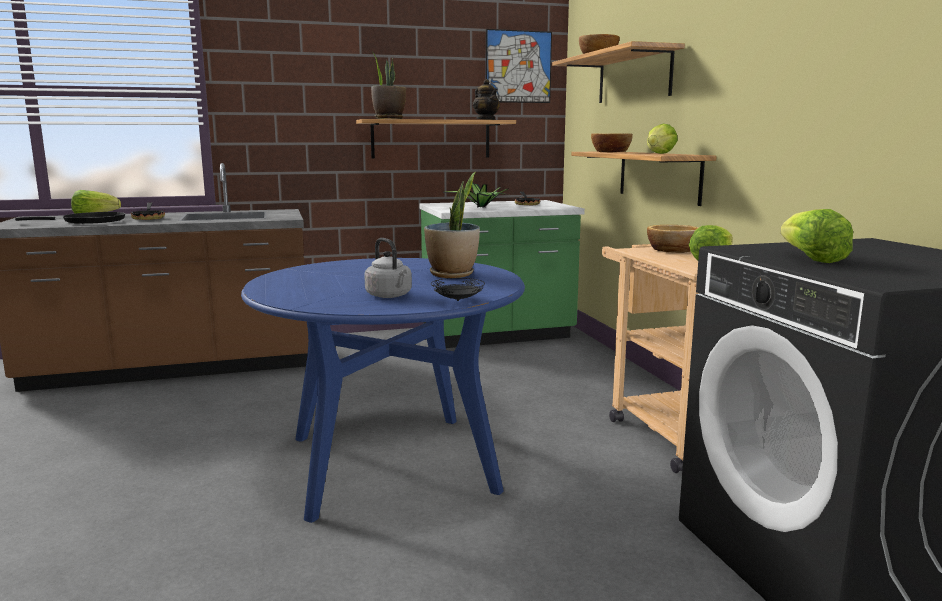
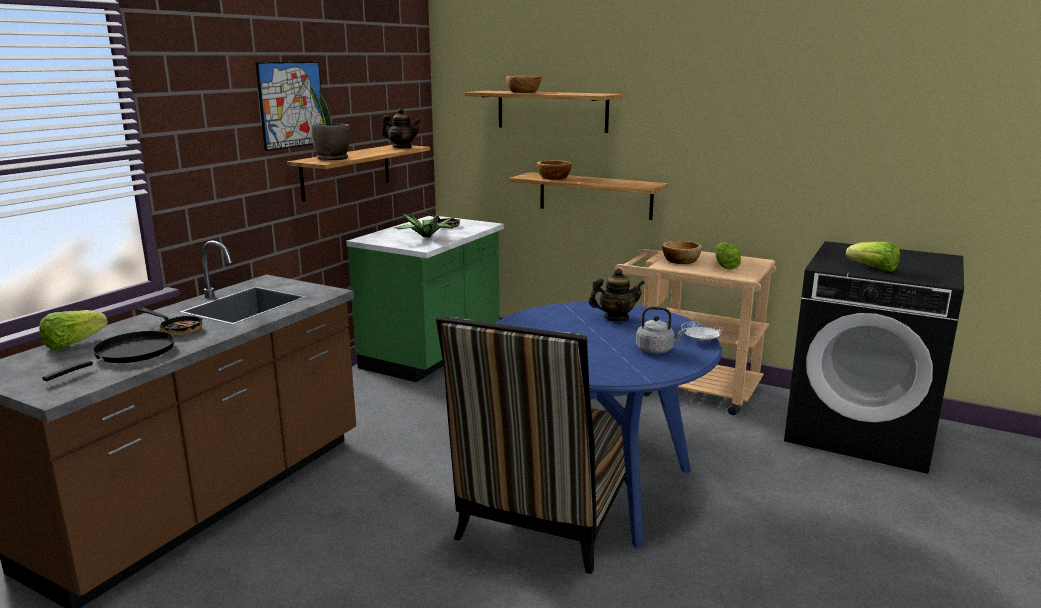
camera: 45 degrees left, 5 degrees up
potted plant [424,172,480,278] -> teapot [589,268,645,321]
black plate [431,278,485,301] -> white plate [681,321,723,341]
picture [486,29,552,103] -> picture moved to [256,62,323,151]
lettuce [647,124,678,154] -> none
none -> chair [436,316,627,574]

